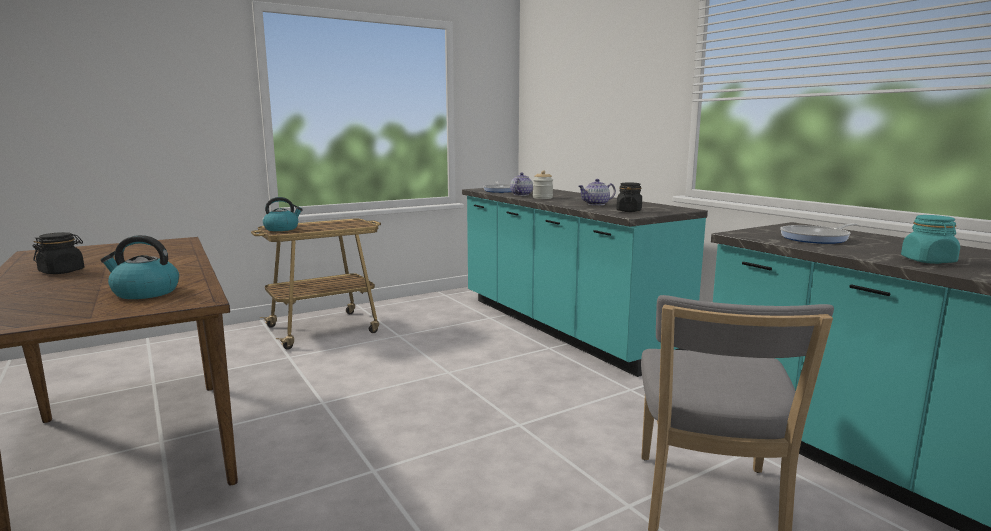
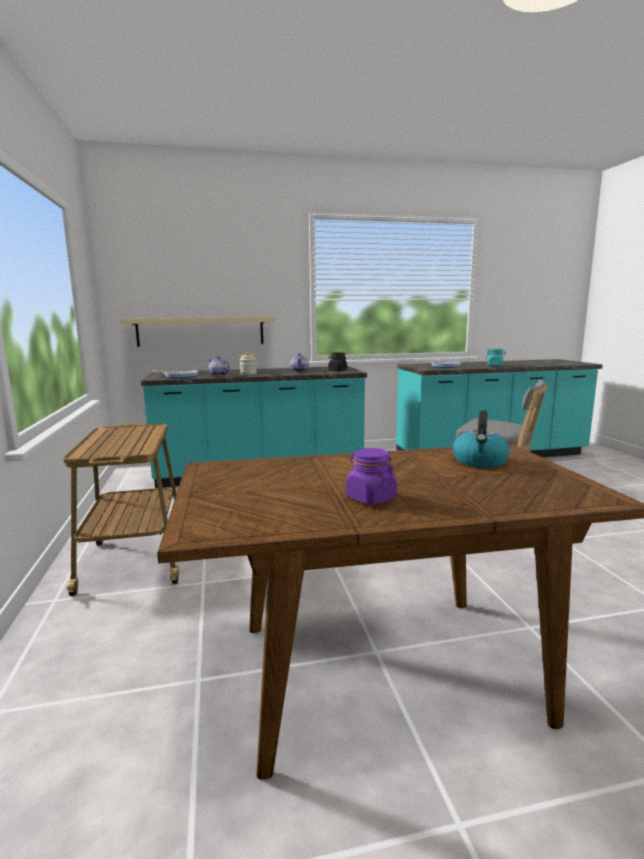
camera: 70 degrees left, 0 degrees up
black jar [32,232,84,274] -> purple jar [346,448,397,505]
kettle [263,197,303,231] -> none
none -> beige shelf [119,317,275,347]

